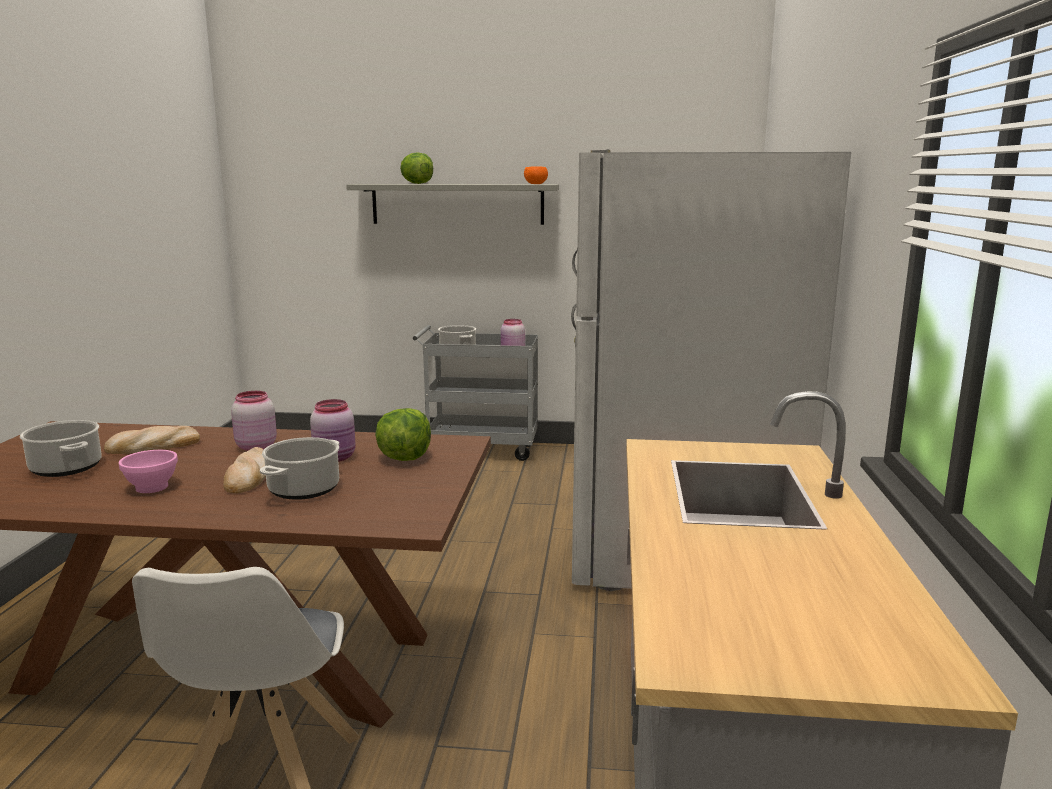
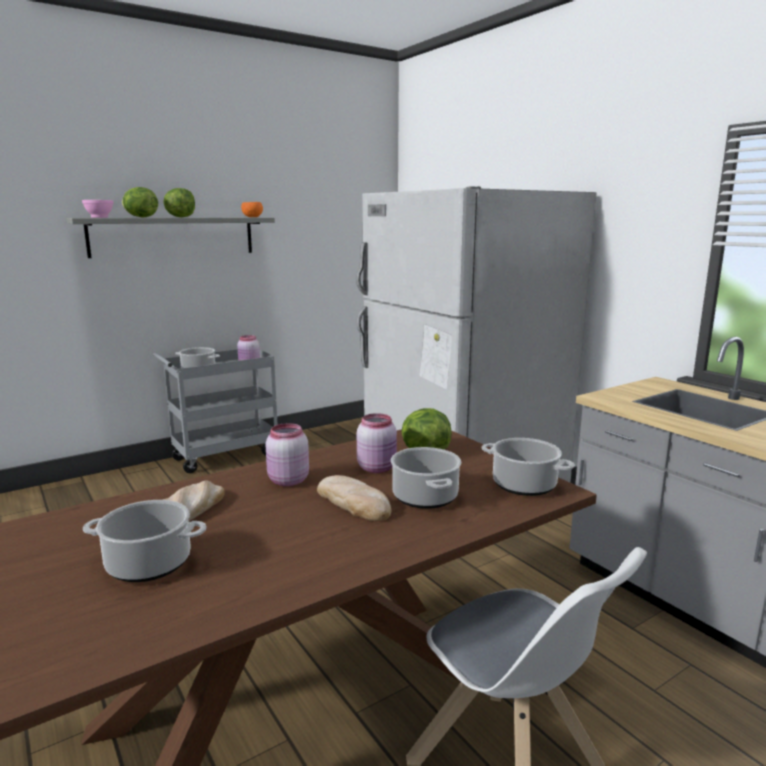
camera: 40 degrees left, 0 degrees up
pink bowl [119,450,178,493] -> pink bowl moved to [82,200,114,218]
none -> lettuce [163,188,195,217]
none -> cooking pot [481,438,574,496]

